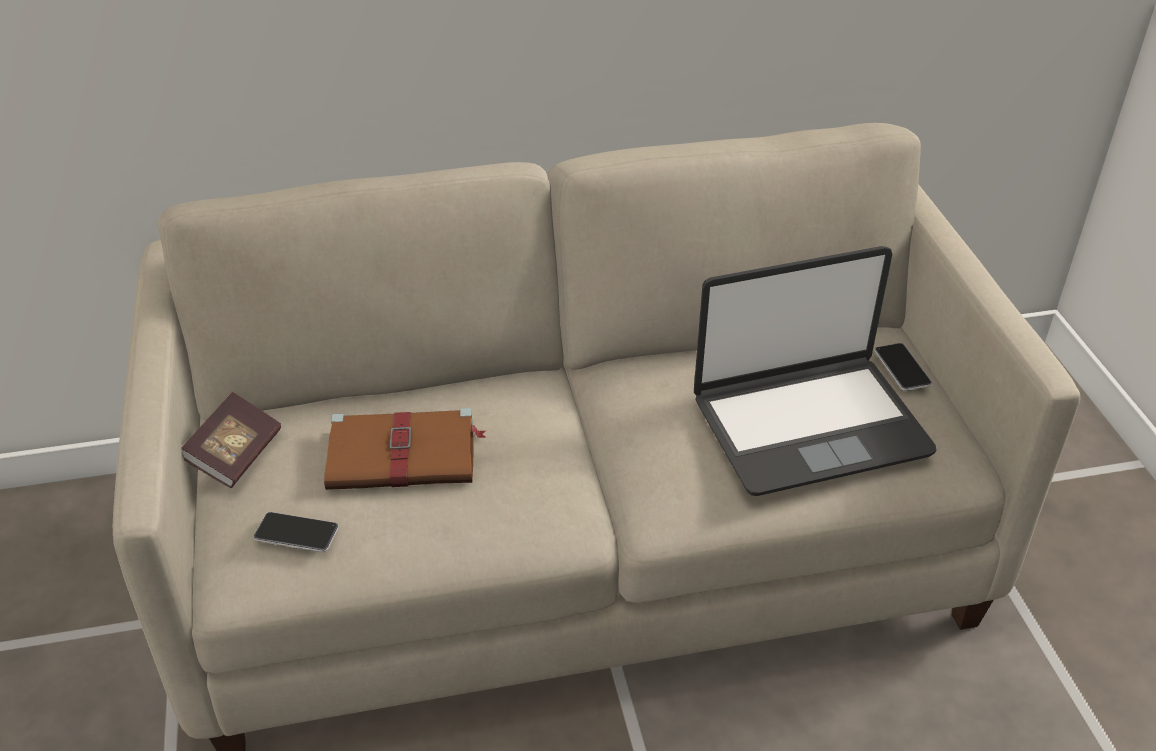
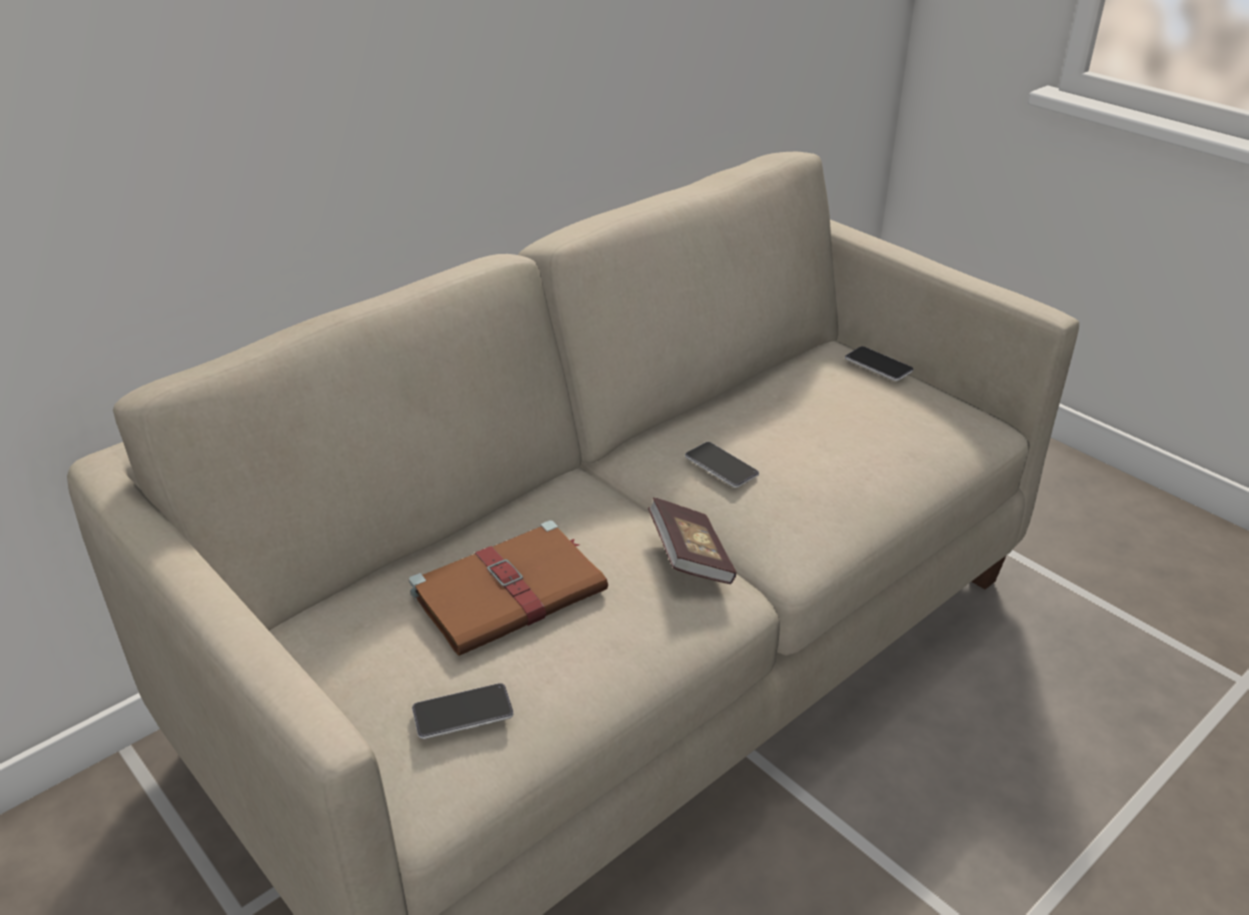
camera: 30 degrees left, 5 degrees down
book [181,392,281,488] -> book moved to [648,497,737,584]
laptop [694,246,937,496] -> none
none -> phone [685,442,759,488]

